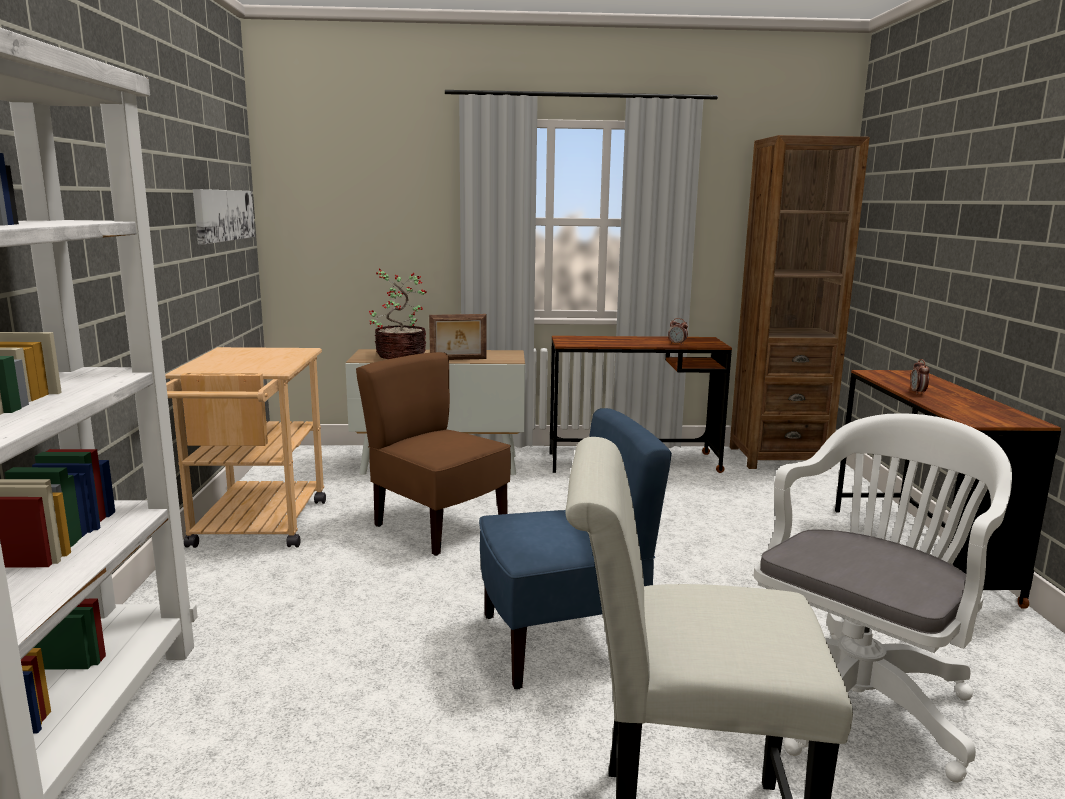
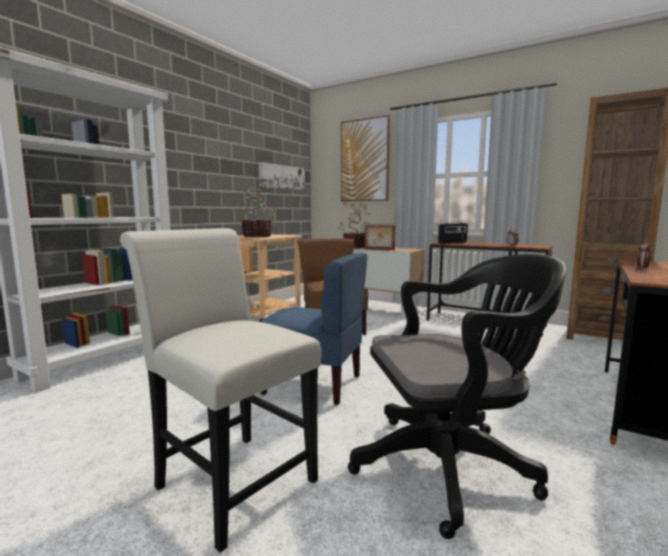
camera: 35 degrees right, 5 degrees down
white office chair [753,413,1012,783] -> black office chair [348,254,566,539]
none -> potted plant [240,183,278,237]
none -> picture [341,115,390,202]
none -> radio [438,222,468,244]

